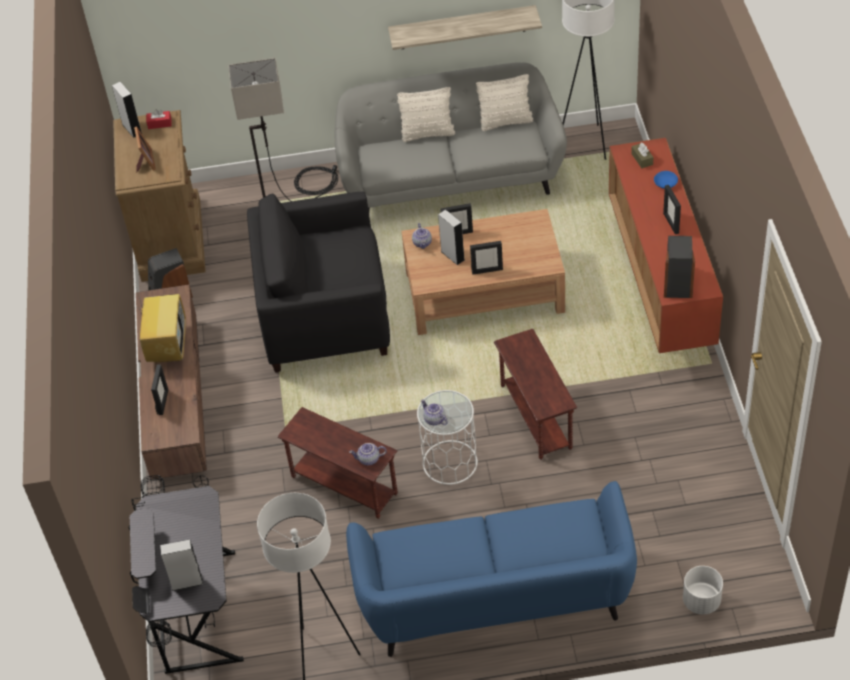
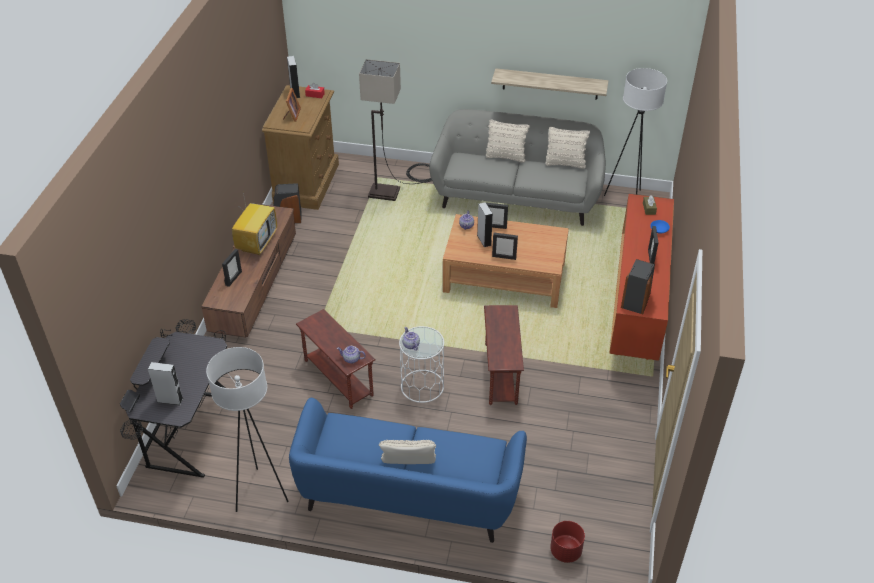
camera: 15 degrees right, 5 degrees down
black armchair [247,192,390,373] -> none
white planter [683,566,723,615] -> red planter [550,521,585,563]
none -> beige pillow [379,440,436,464]

